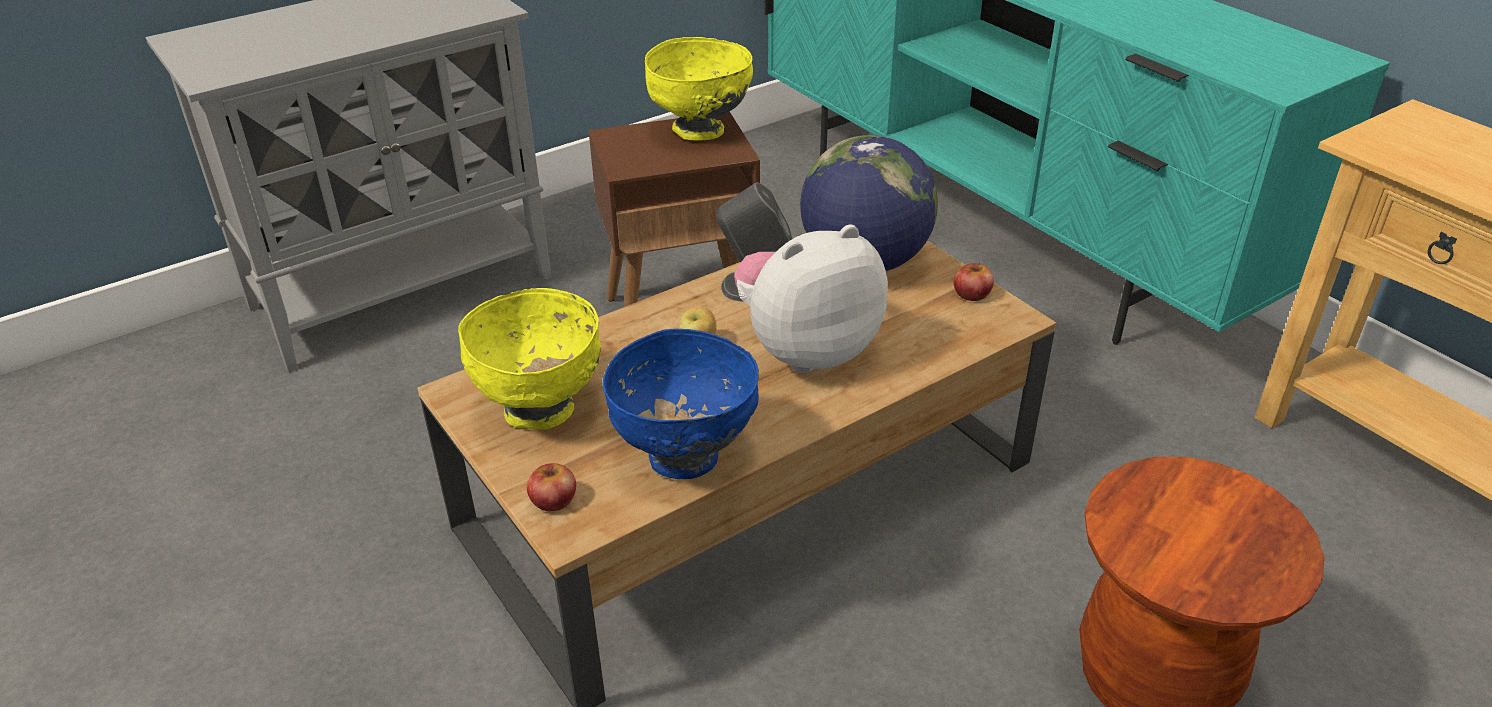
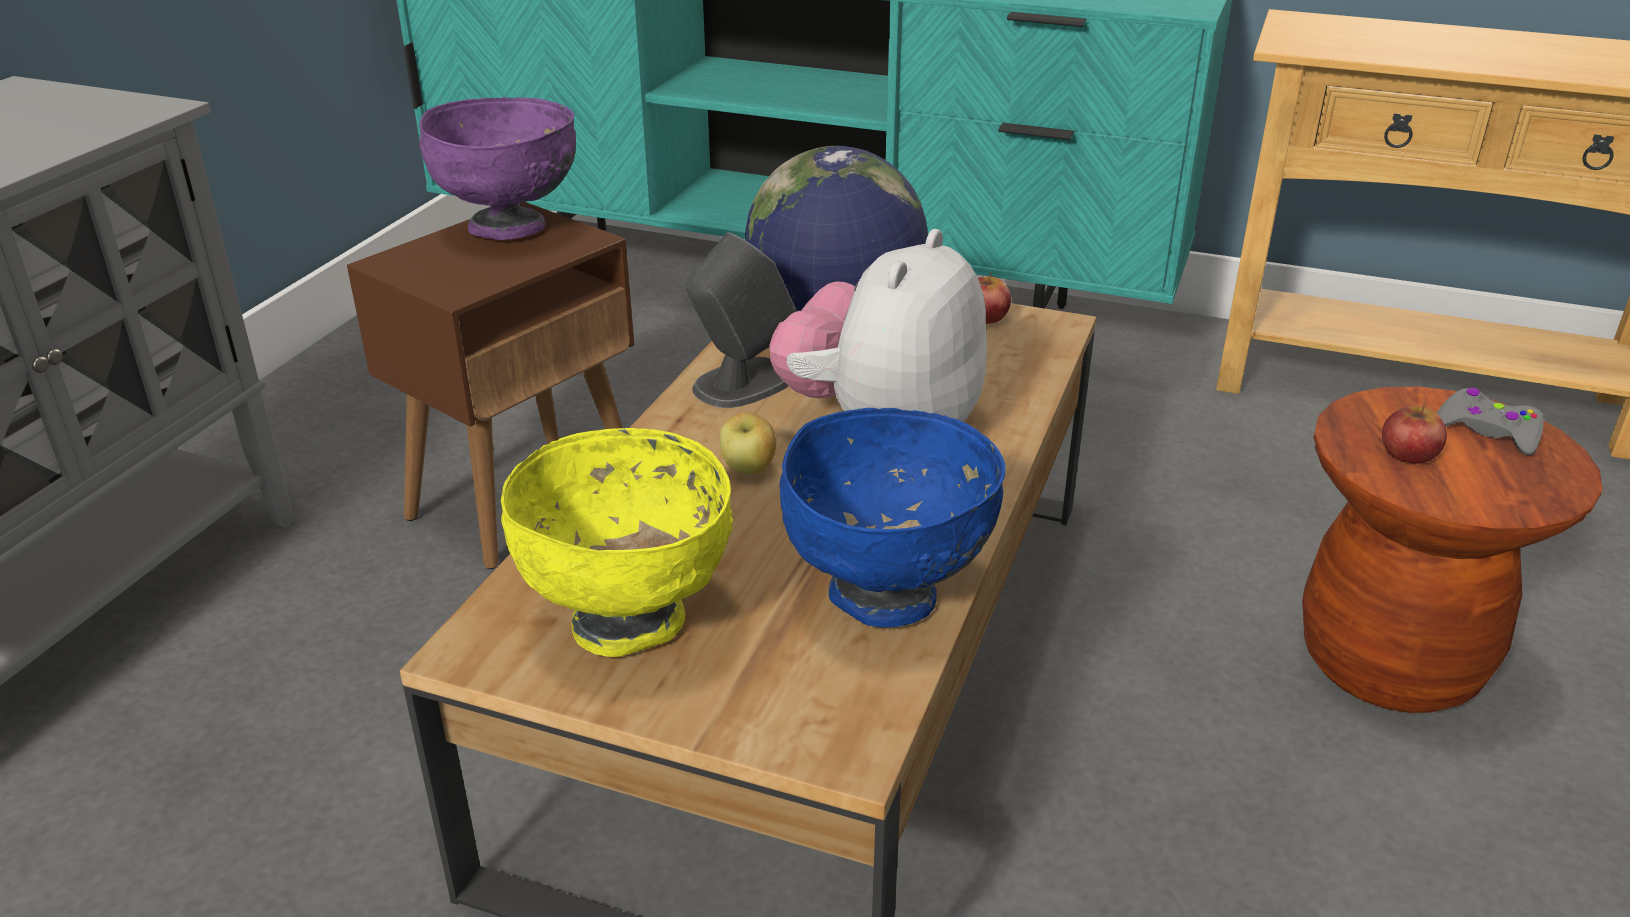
camera: 35 degrees left, 5 degrees down
apple [527,463,576,512] -> apple moved to [1382,403,1447,464]
yellow bowl [645,37,753,141] -> purple bowl [419,97,576,240]
none -> grey game controller [1437,388,1543,455]

